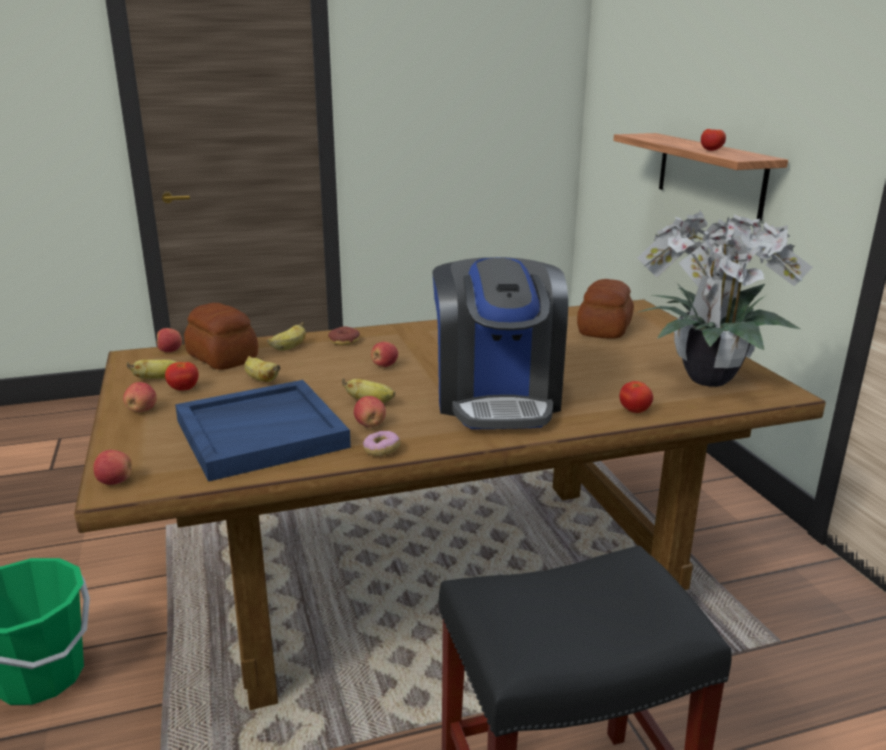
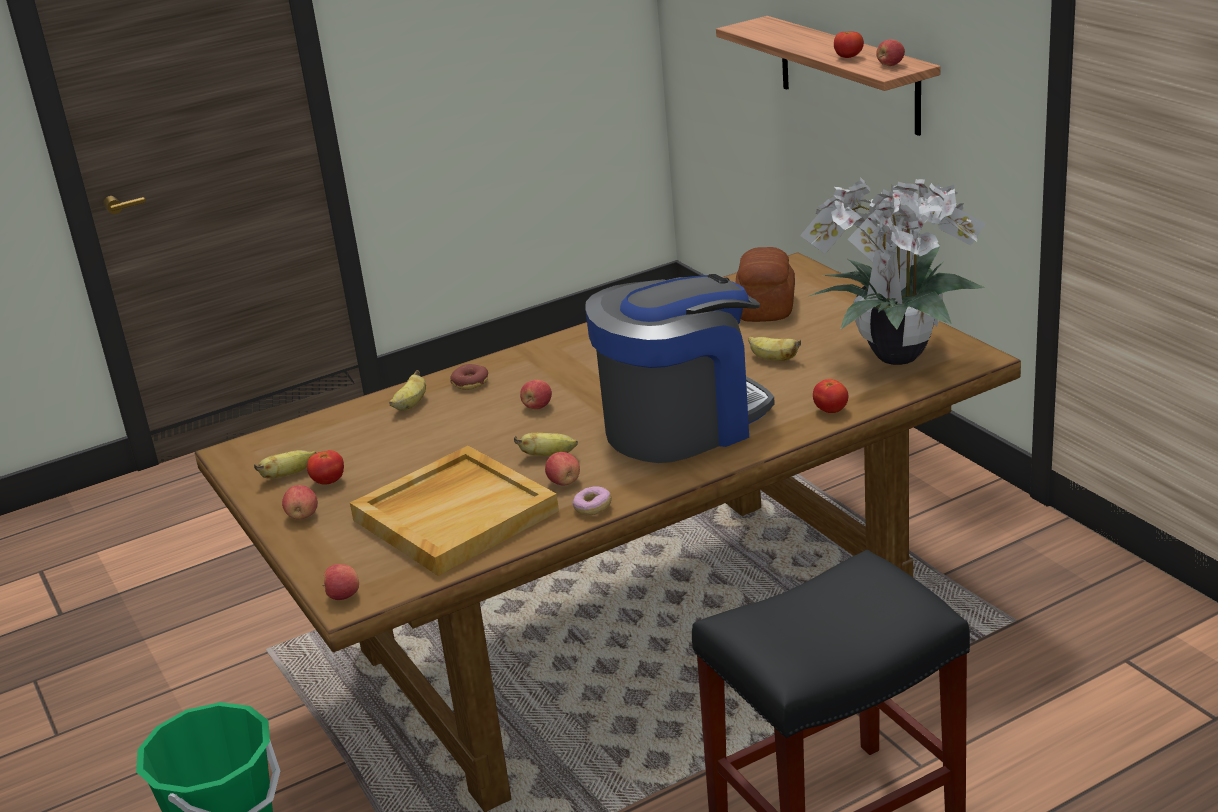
camera: 10 degrees left, 5 degrees up
apple [156,328,182,352] -> apple moved to [876,39,905,66]
blue tray [175,380,351,482] -> beige tray [350,446,559,576]
bread [184,303,258,370] -> none
banana [244,356,280,382] -> banana moved to [748,337,801,361]
coffee machine [432,257,568,429] -> coffee machine turned 105 degrees counterclockwise [585,274,775,463]

